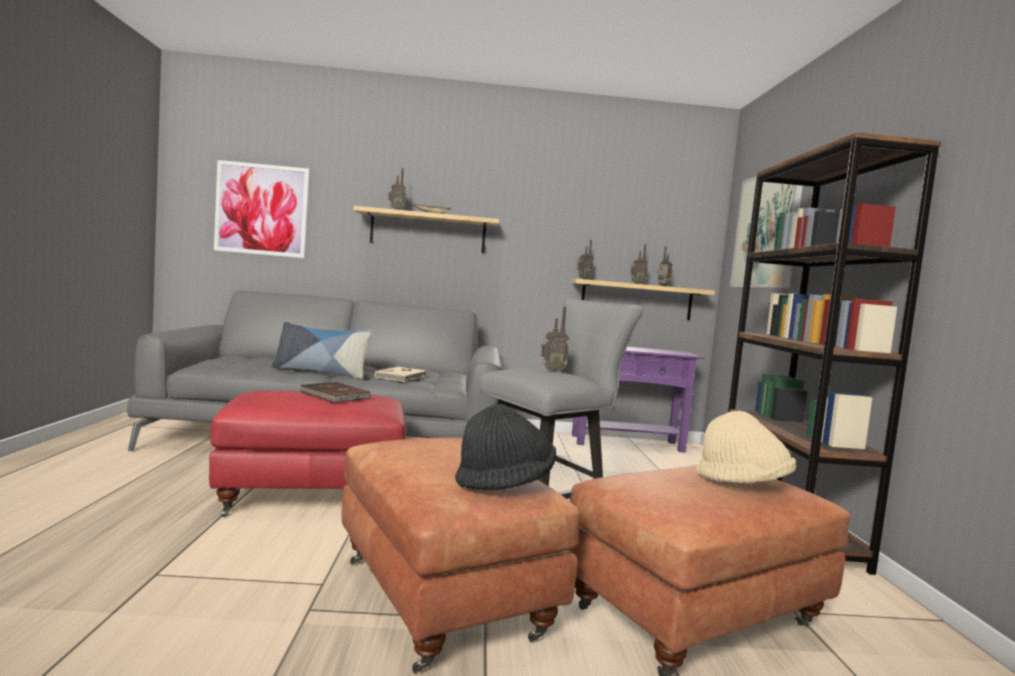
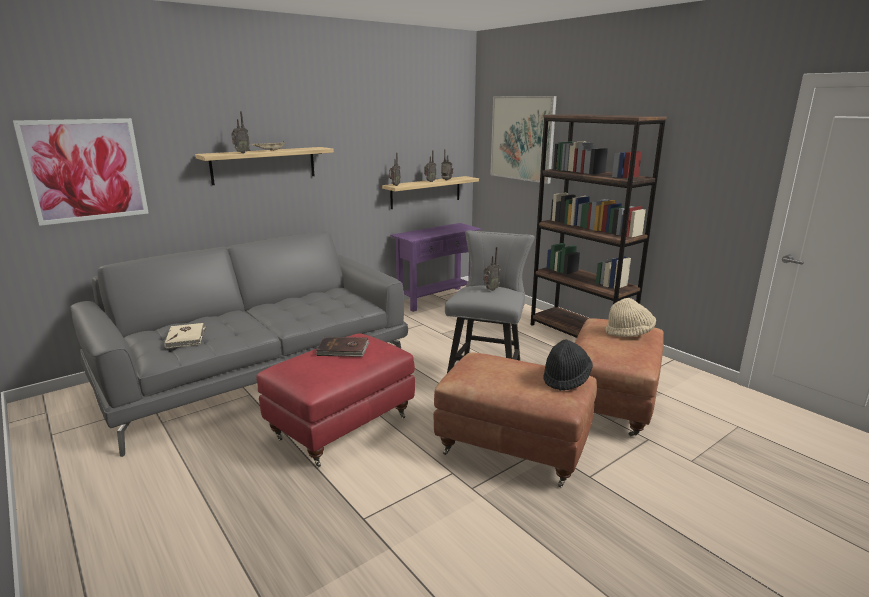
camera: 35 degrees left, 15 degrees up
pillow [271,322,372,379] -> none
beige book [375,367,428,382] -> beige book moved to [164,323,206,348]

